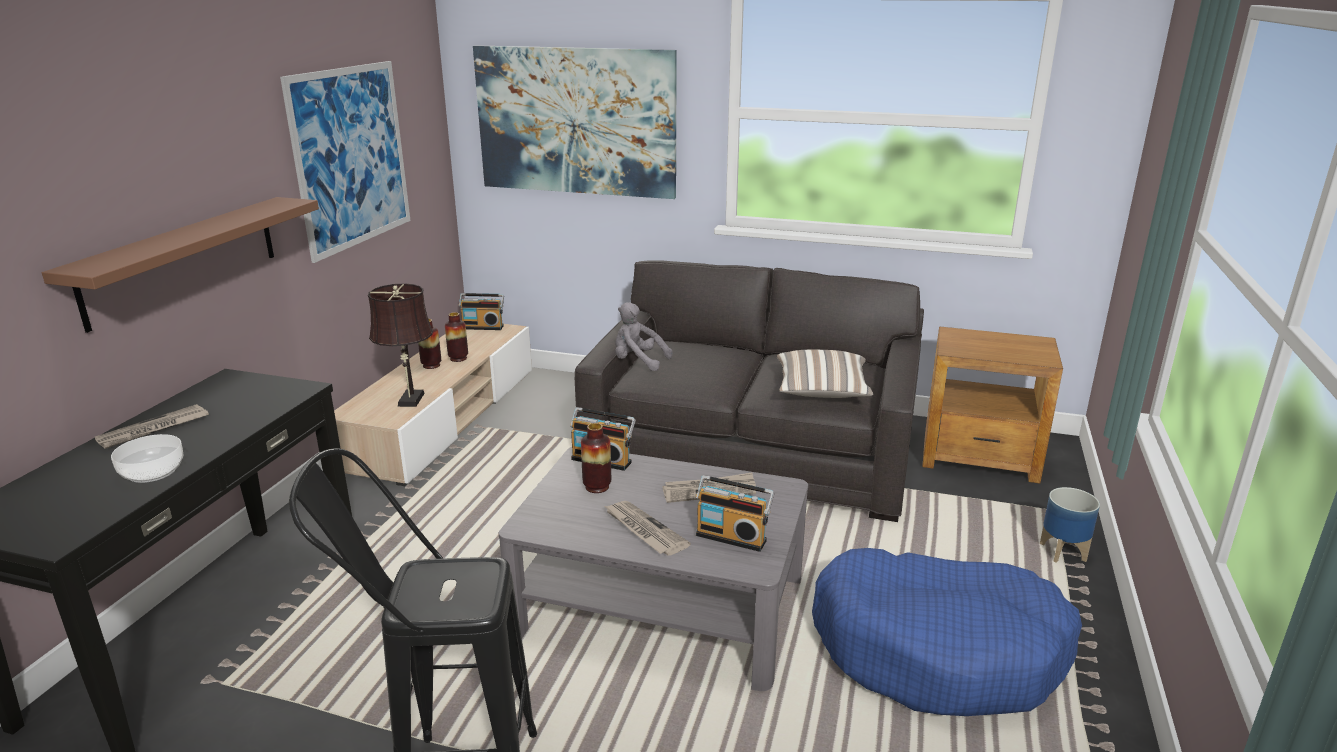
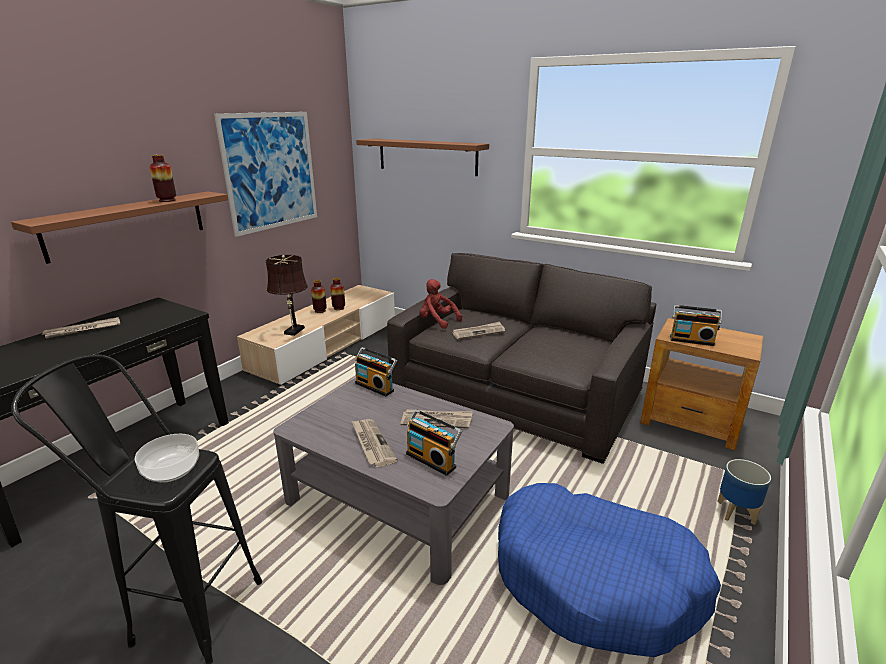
camera: 15 degrees right, 0 degrees up
bowl [111,434,184,483] -> bowl moved to [135,434,199,483]
radio [459,293,504,330] -> radio moved to [670,305,722,346]
picture [473,45,677,199] -> brown shelf [356,139,489,176]
vase [581,423,611,493] -> vase moved to [150,155,176,202]
grey plush toy [615,302,672,371] -> red plush toy [419,279,462,329]
pillow [777,350,874,398] -> none
none -> newspaper [452,322,505,339]

